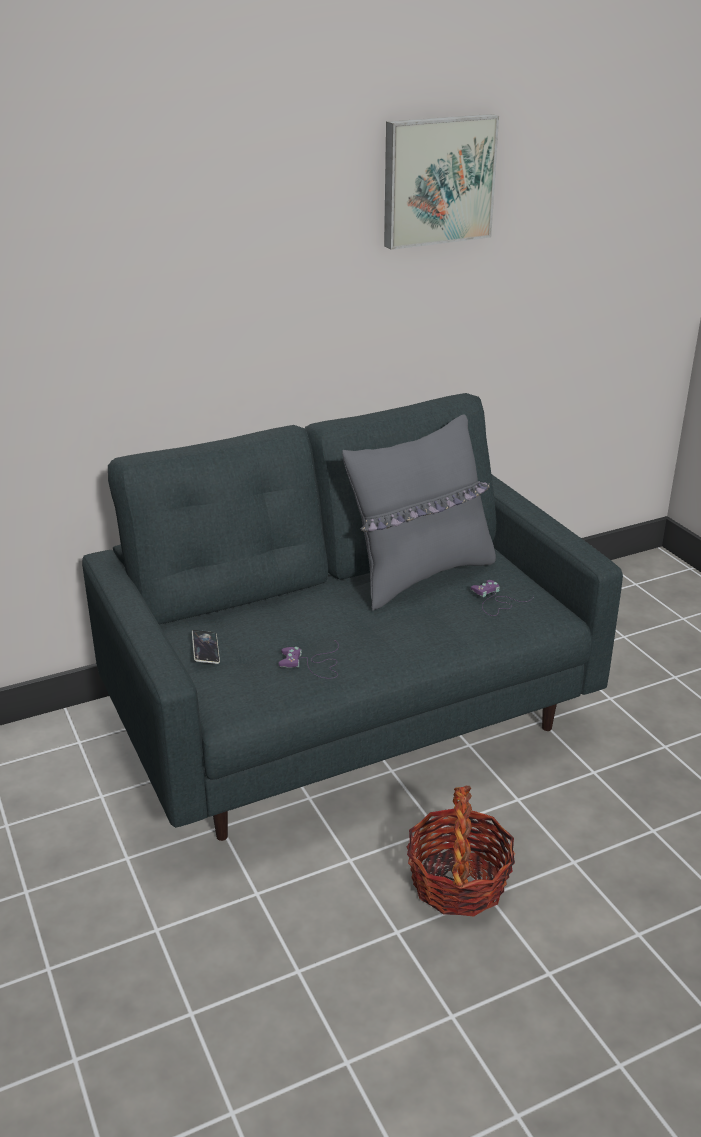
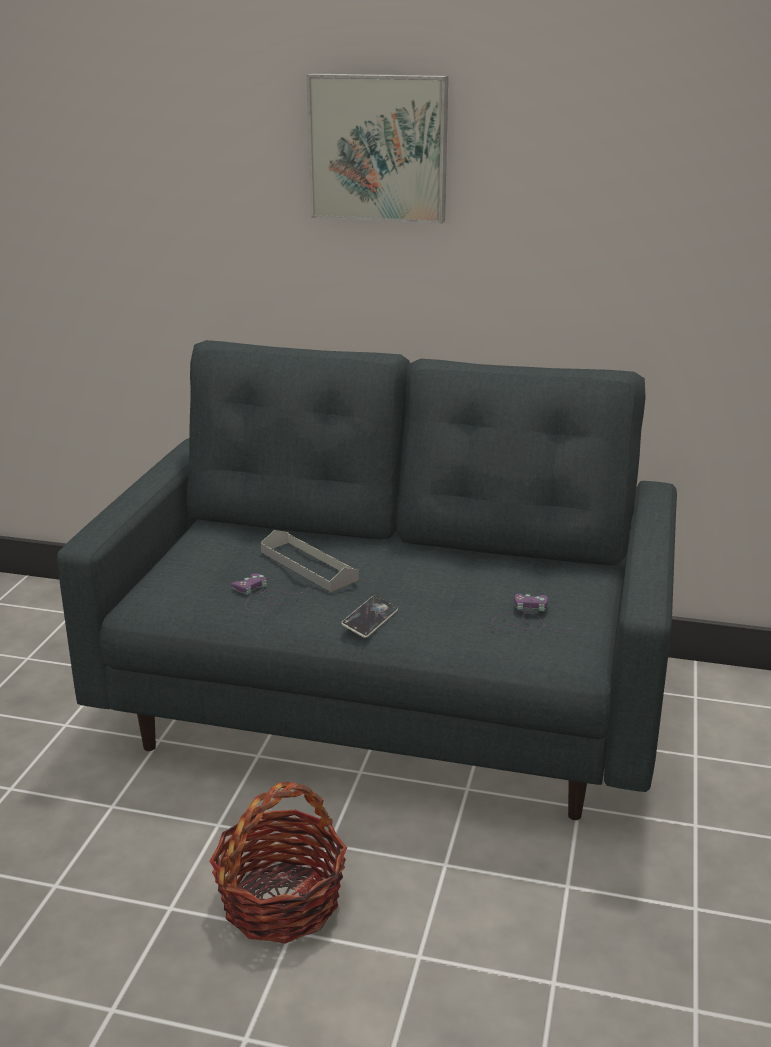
camera: 40 degrees right, 5 degrees down
phone [192,630,220,664] -> phone moved to [341,596,398,638]
grey pillow [342,414,496,611] -> none
picture [384,114,499,250] -> picture moved to [307,74,448,224]
none -> grey tray [261,530,359,592]

